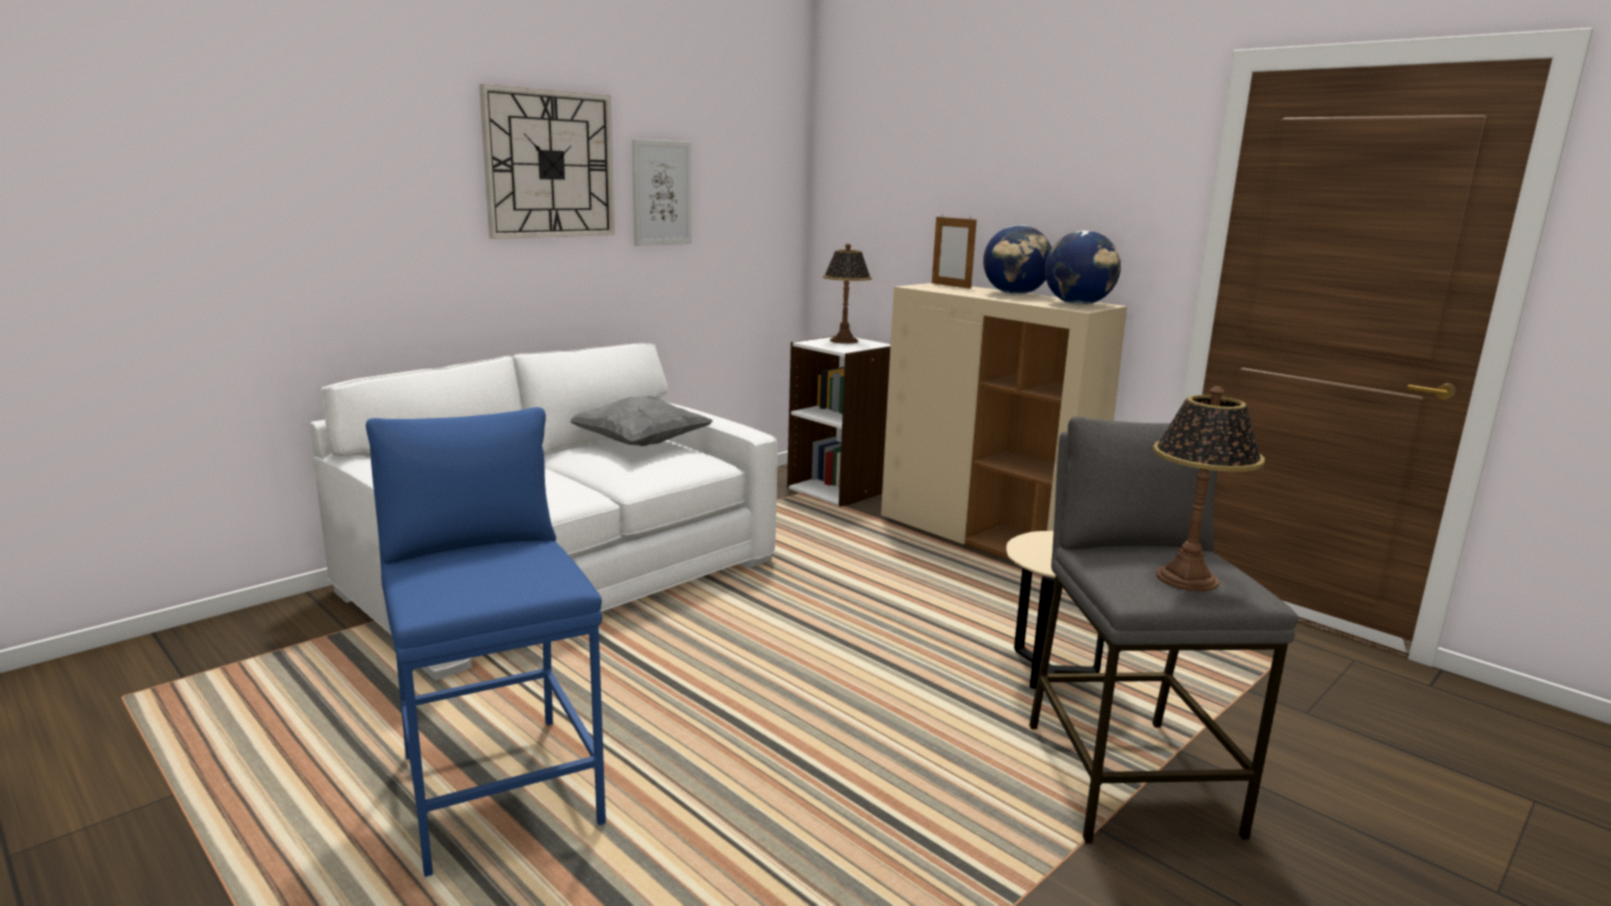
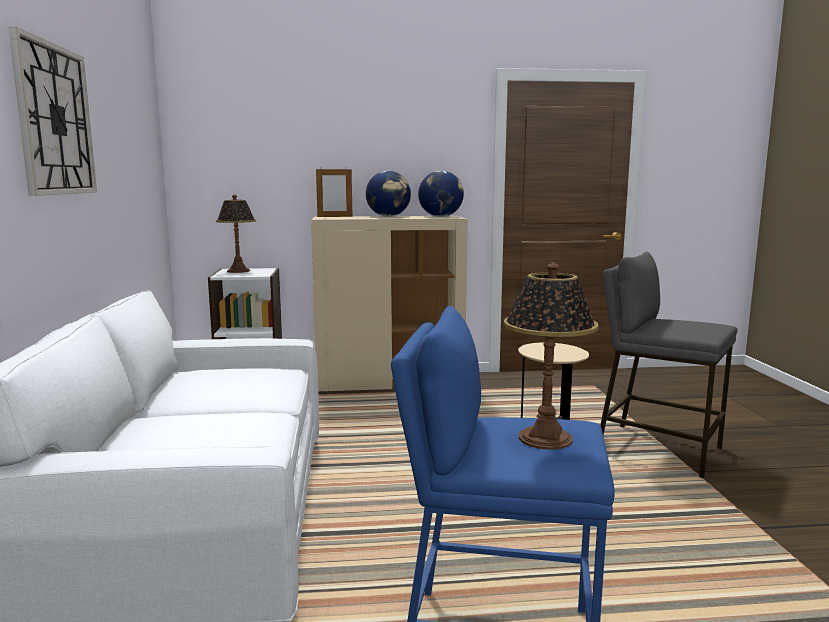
camera: 50 degrees left, 5 degrees down
grey pillow [570,396,713,446] -> none
picture [632,139,692,246] -> none
table lamp [1153,386,1265,591] -> table lamp moved to [504,263,599,450]

